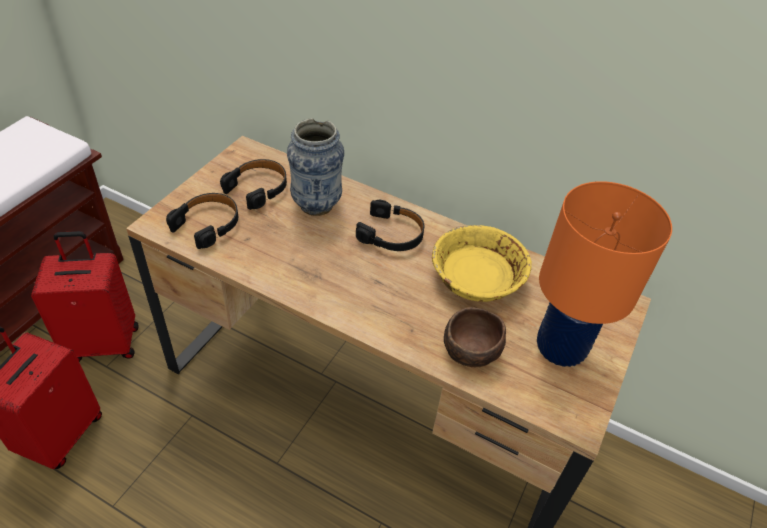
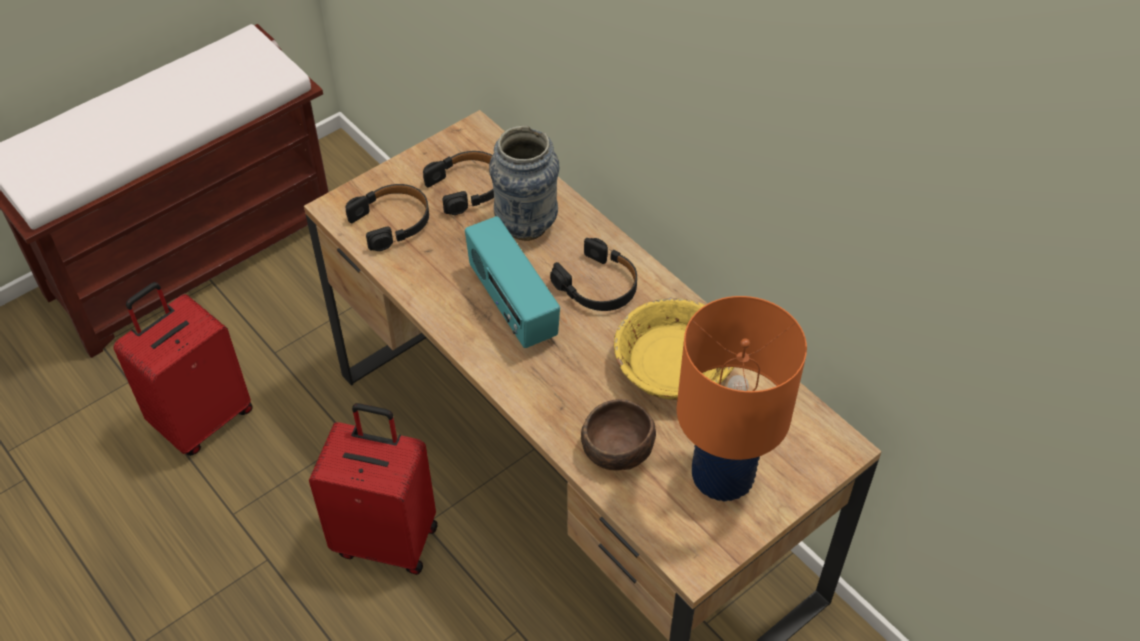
camera: 25 degrees right, 5 degrees up
red suitcase [31,231,139,362] -> red suitcase moved to [309,403,437,575]
none -> radio [465,216,560,348]

